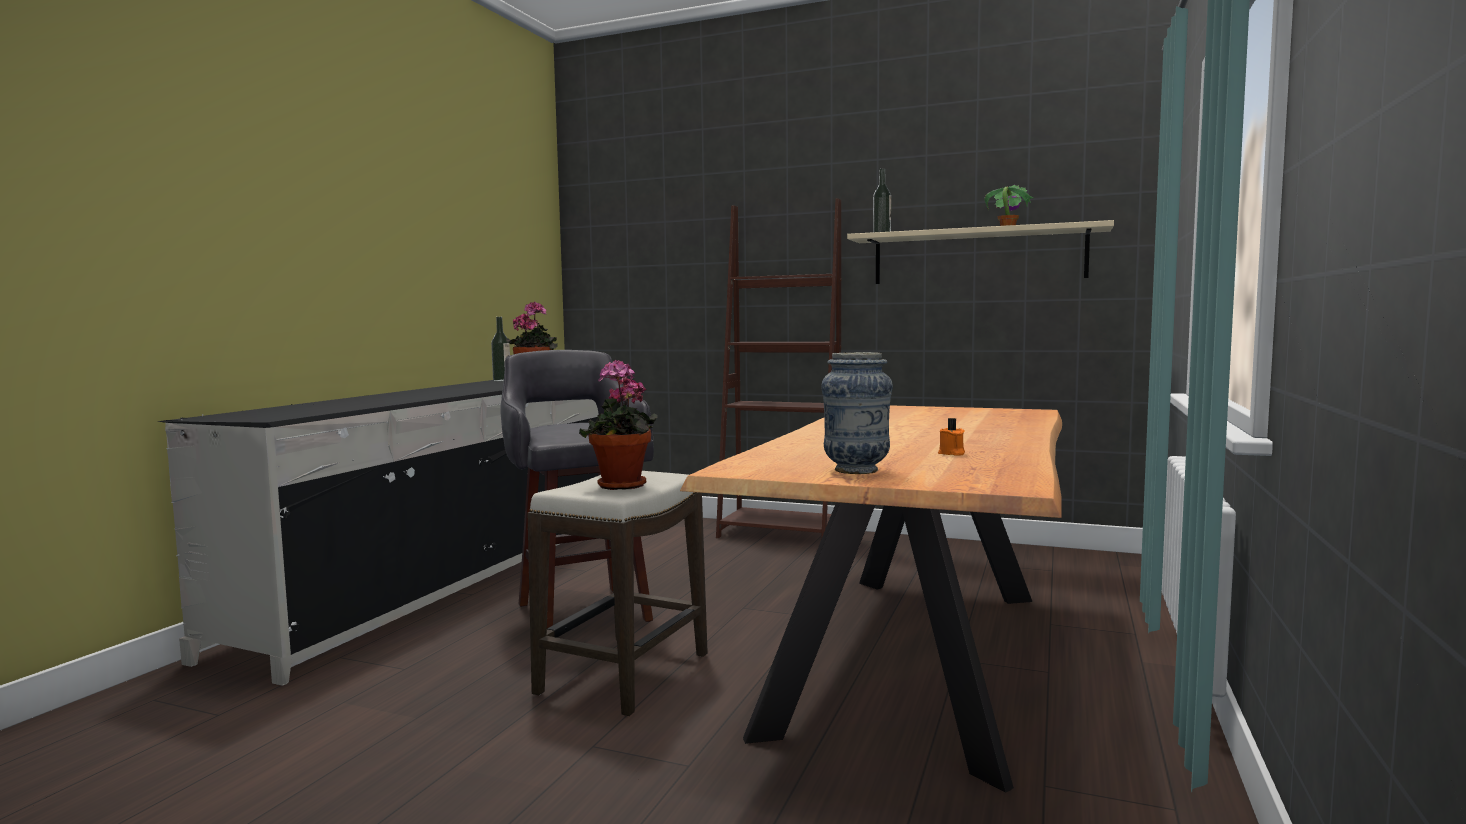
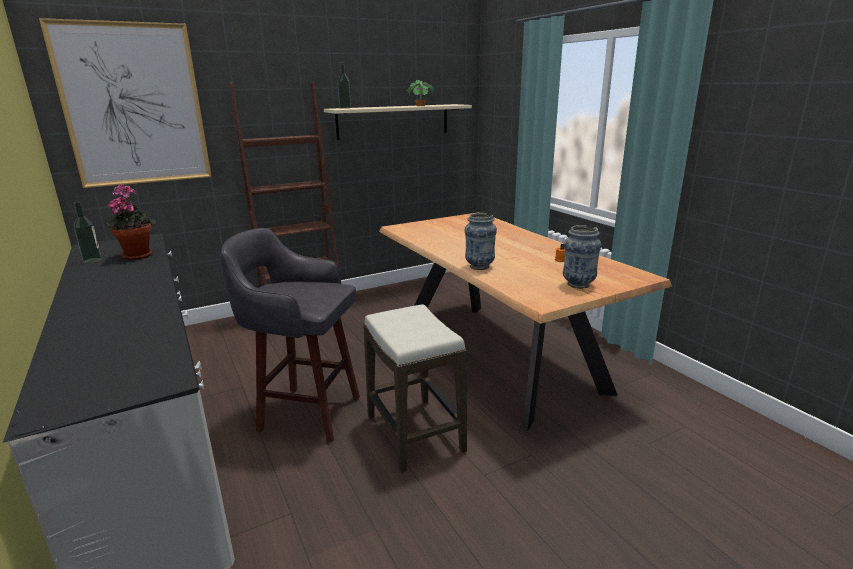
camera: 50 degrees left, 15 degrees up
potted plant [579,360,658,490] -> none
none -> picture [39,18,212,188]
none -> vase [465,213,497,270]

